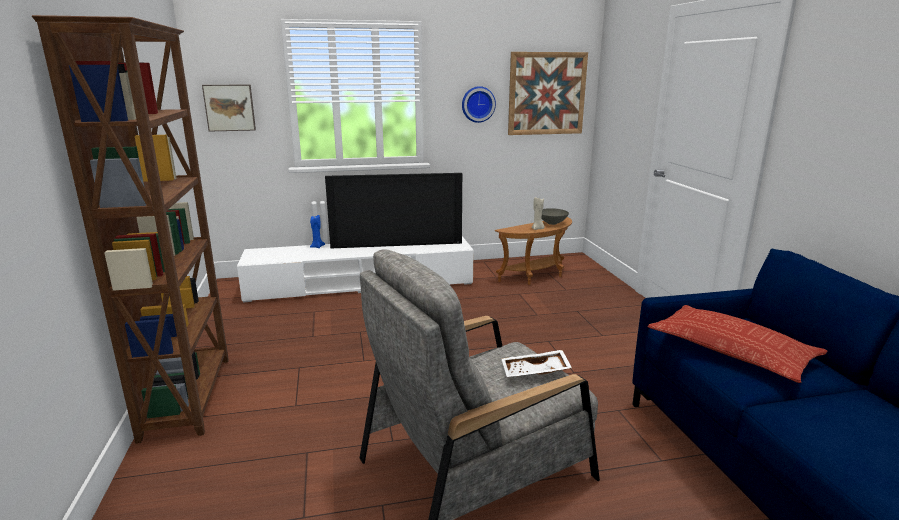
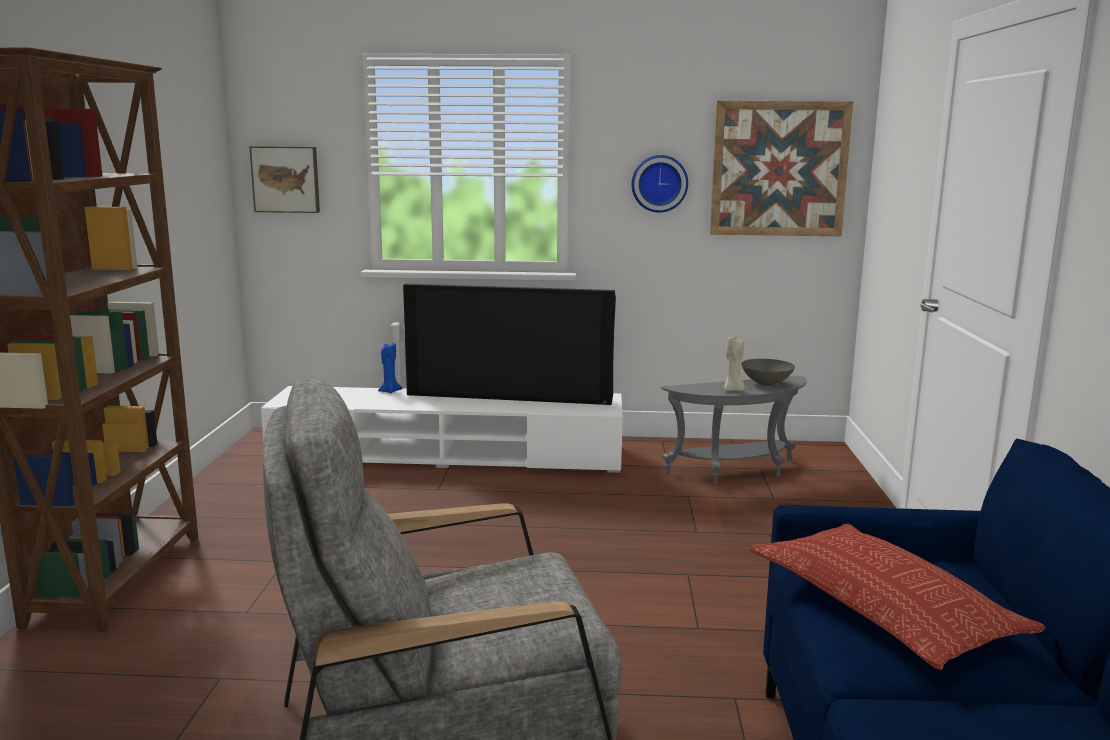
camera: 15 degrees right, 5 degrees down
brown side table [495,217,572,285] -> grey side table [660,376,806,484]
white tray [502,350,572,377] -> none

